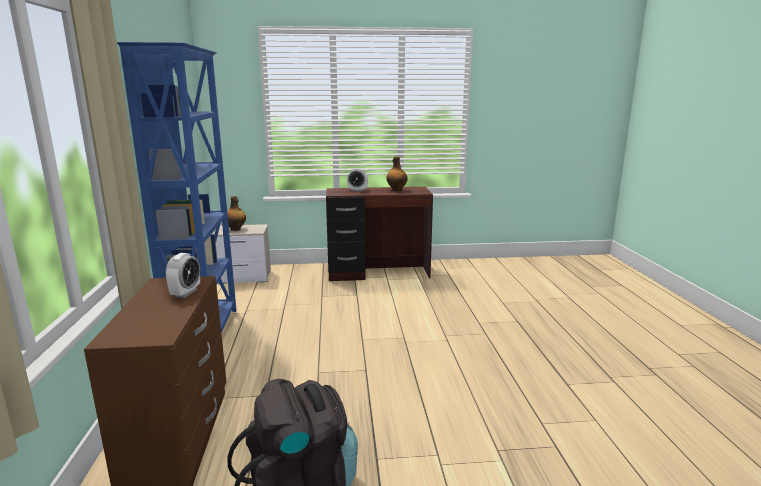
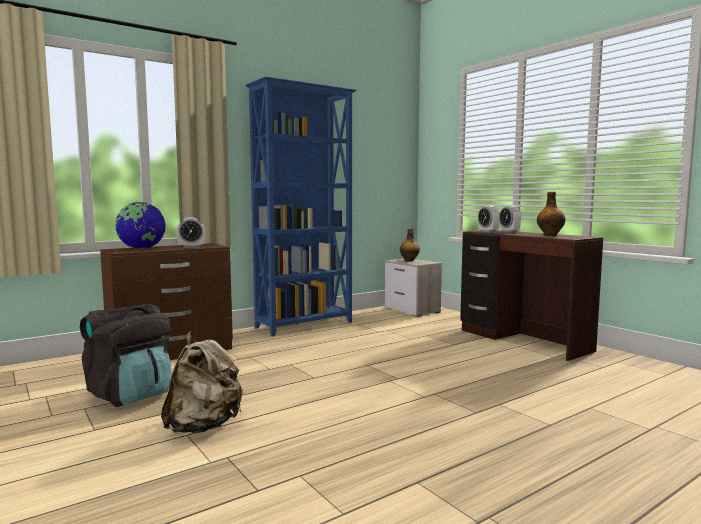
camera: 60 degrees right, 10 degrees down
none -> globe [115,202,165,249]
none -> beige backpack [161,331,243,433]
none -> alarm clock [478,205,500,233]

